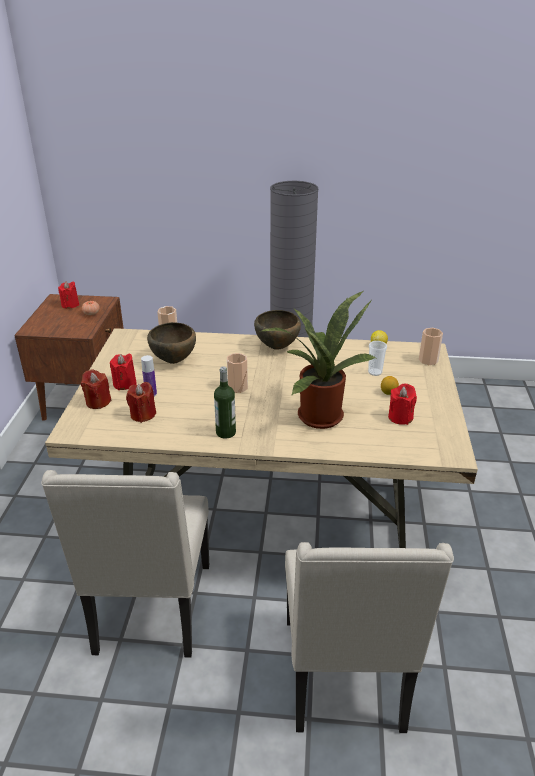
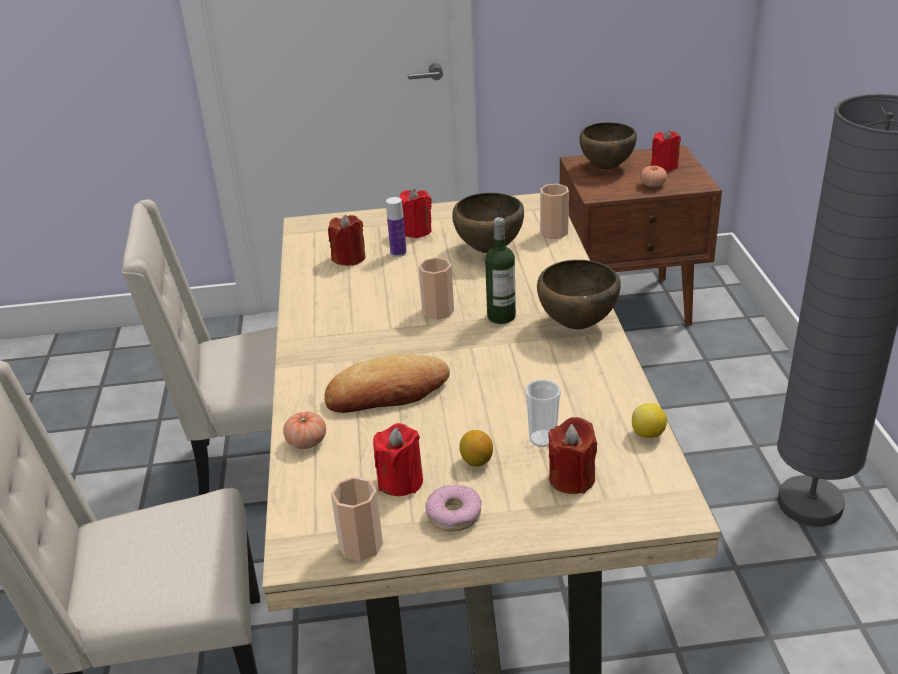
camera: 80 degrees right, 0 degrees up
red candle [81,369,111,409] -> red candle moved to [548,417,597,494]
bottle [214,366,236,439] -> bottle moved to [485,217,516,324]
potted plant [262,291,376,429] -> bread [325,354,450,413]
cup [419,328,443,365] -> cup moved to [331,477,383,561]
none -> tomato [283,412,326,449]
none -> donut [426,485,482,532]
none -> brown bowl [579,122,637,169]

